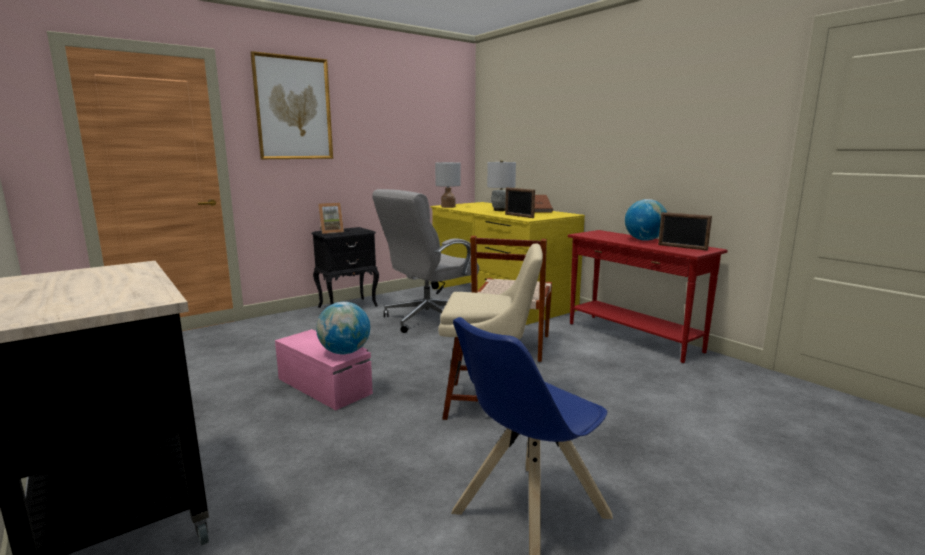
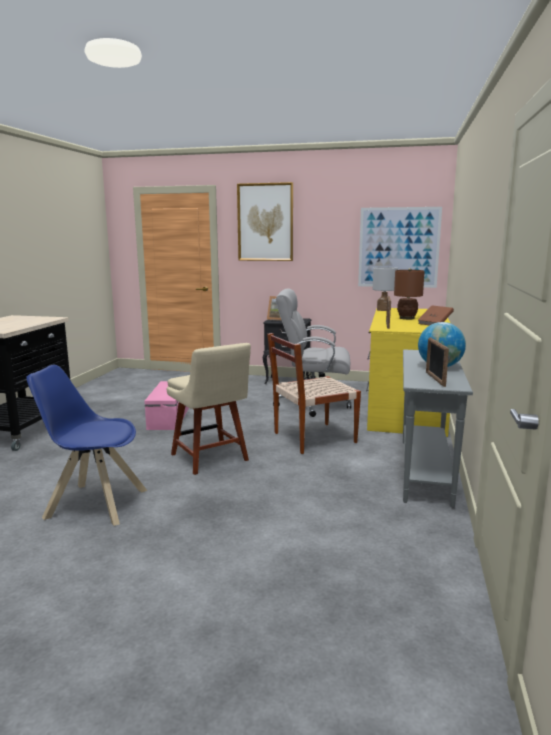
camera: 50 degrees right, 0 degrees up
globe [316,302,370,355] -> none
white table lamp [487,160,516,211] -> brown table lamp [394,268,425,320]
red console table [568,230,728,364] -> grey console table [403,349,473,508]
none -> picture [358,207,442,288]

